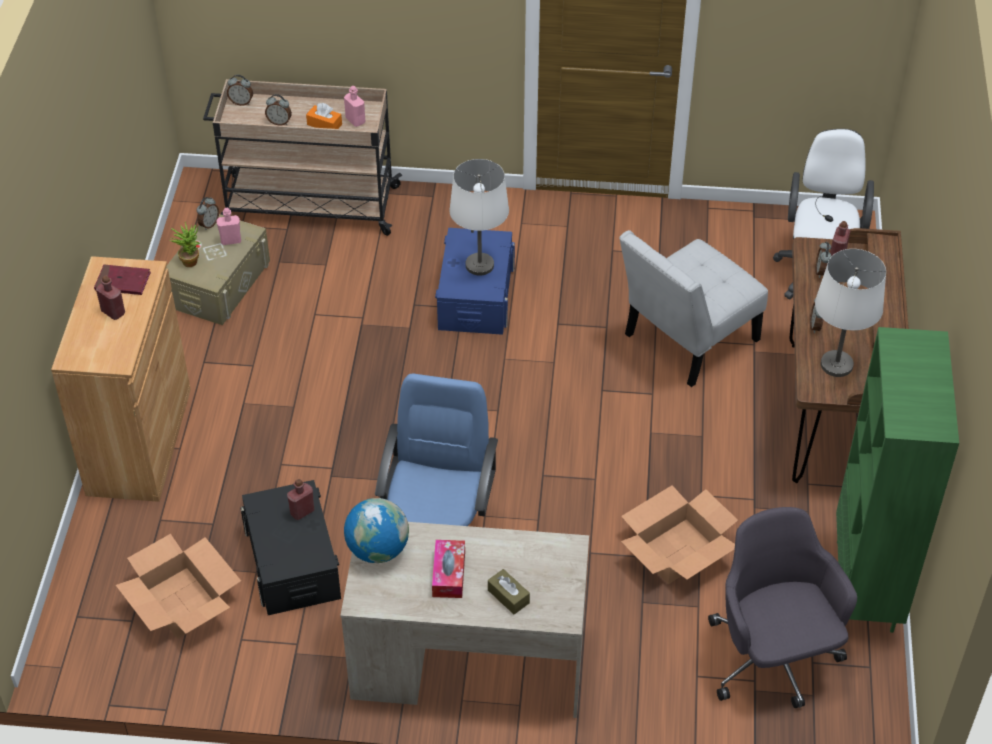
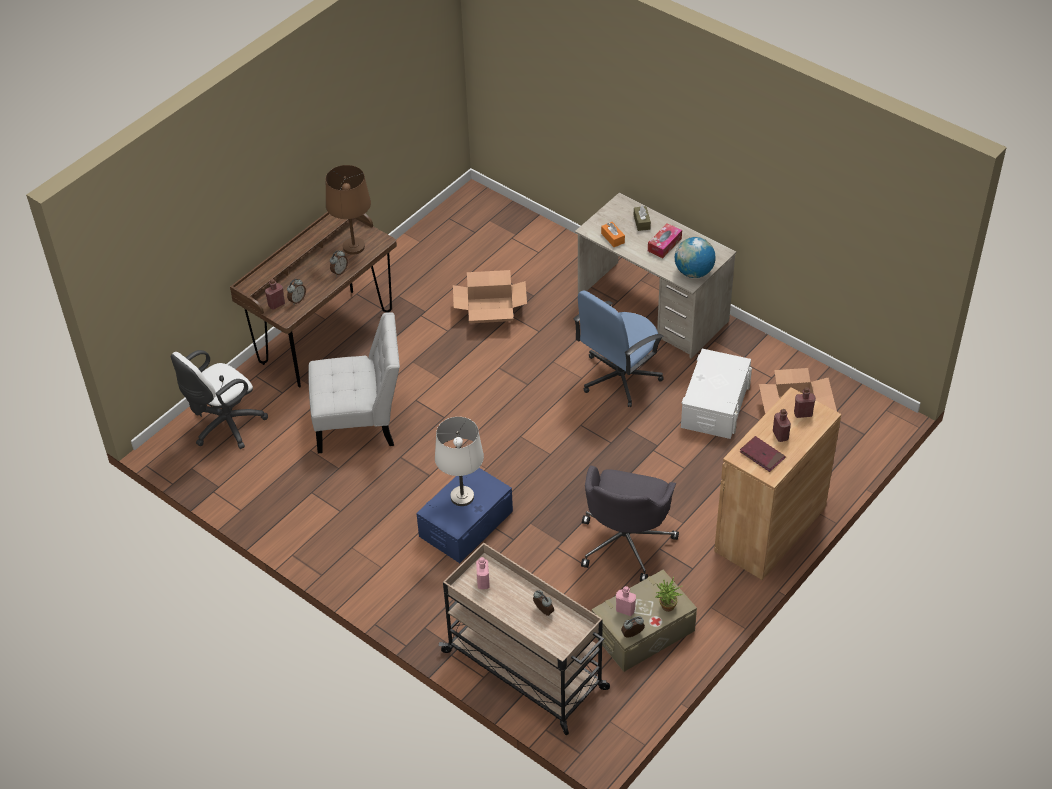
camera: 145 degrees left, 0 degrees up
alarm clock [227,75,253,106] -> none
black storage box [241,480,341,615] -> white storage box [681,349,752,439]
red bottle [287,479,314,520] -> red bottle moved to [794,387,816,418]
orange tissue box [306,103,342,129] -> orange tissue box moved to [601,222,625,247]
grey office chair [708,507,857,708] -> grey office chair moved to [581,465,679,581]
white table lamp [815,249,886,377] -> brown table lamp [326,165,371,255]
green bookcase [836,327,959,633] -> none

